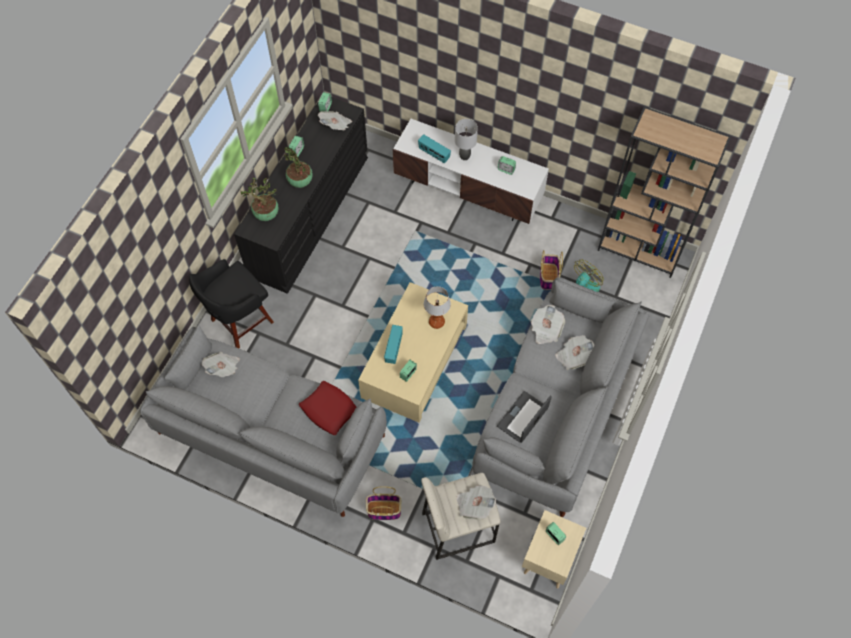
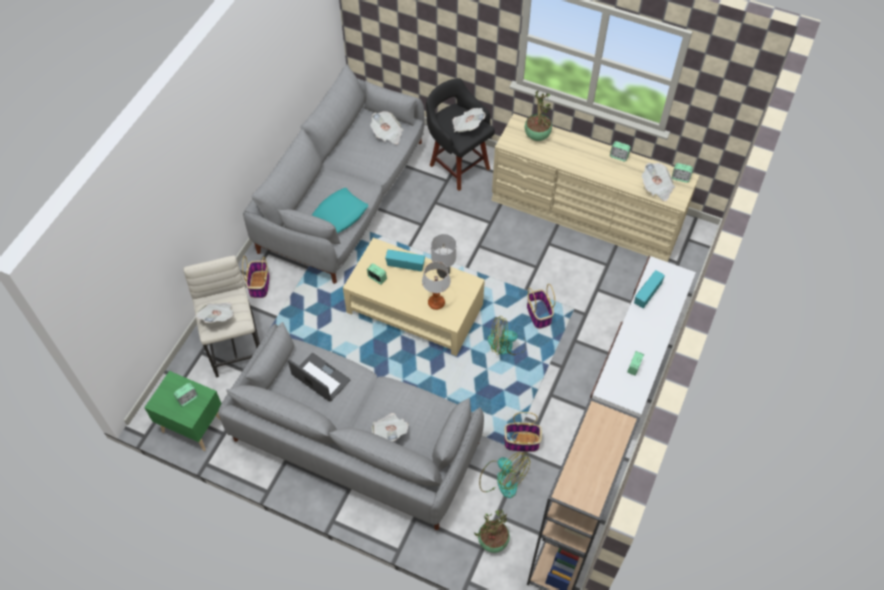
camera: 90 degrees right, 5 degrees down
black dresser [234,97,368,294] -> beige dresser [491,113,700,262]
potted plant [284,147,313,188] -> potted plant moved to [474,509,510,553]
red pillow [299,381,356,435] -> turquoise pillow [312,188,369,233]
grey table lamp [455,119,478,160] -> grey table lamp moved to [431,234,456,278]
beige nightstand [522,510,586,589] -> green nightstand [144,371,222,451]
newspaper [531,305,565,344] -> newspaper moved to [453,108,485,132]
none -> fan [488,316,526,355]
none -> basket [527,284,555,329]

